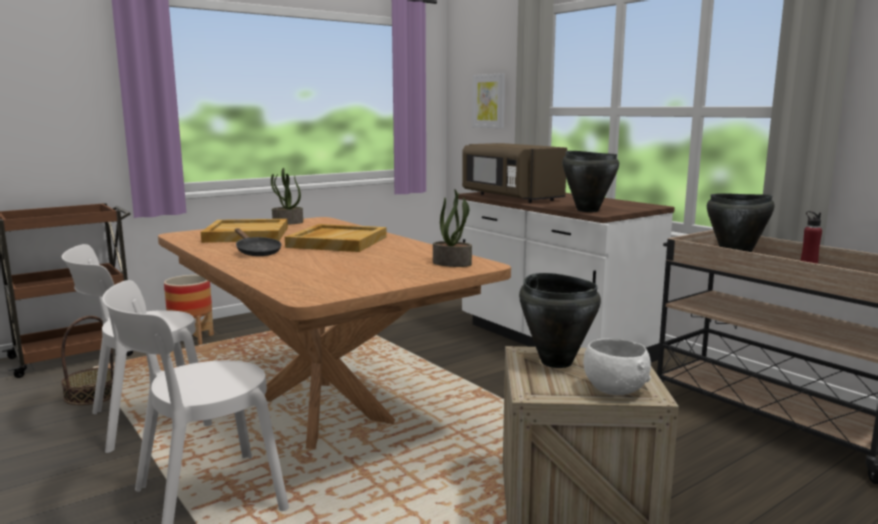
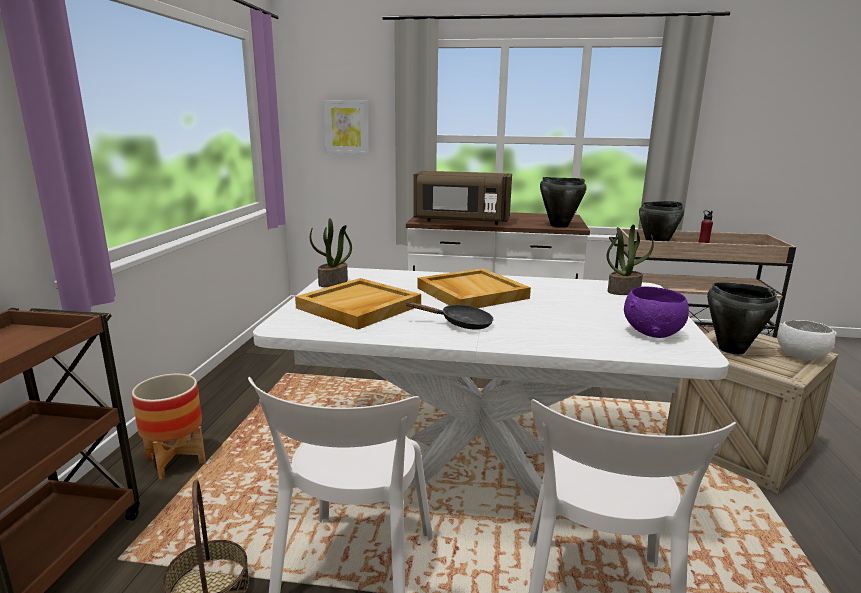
camera: 45 degrees left, 5 degrees up
brown dining table [158,217,511,449] -> white dining table [253,268,729,500]
none -> purple bowl [624,286,689,338]

